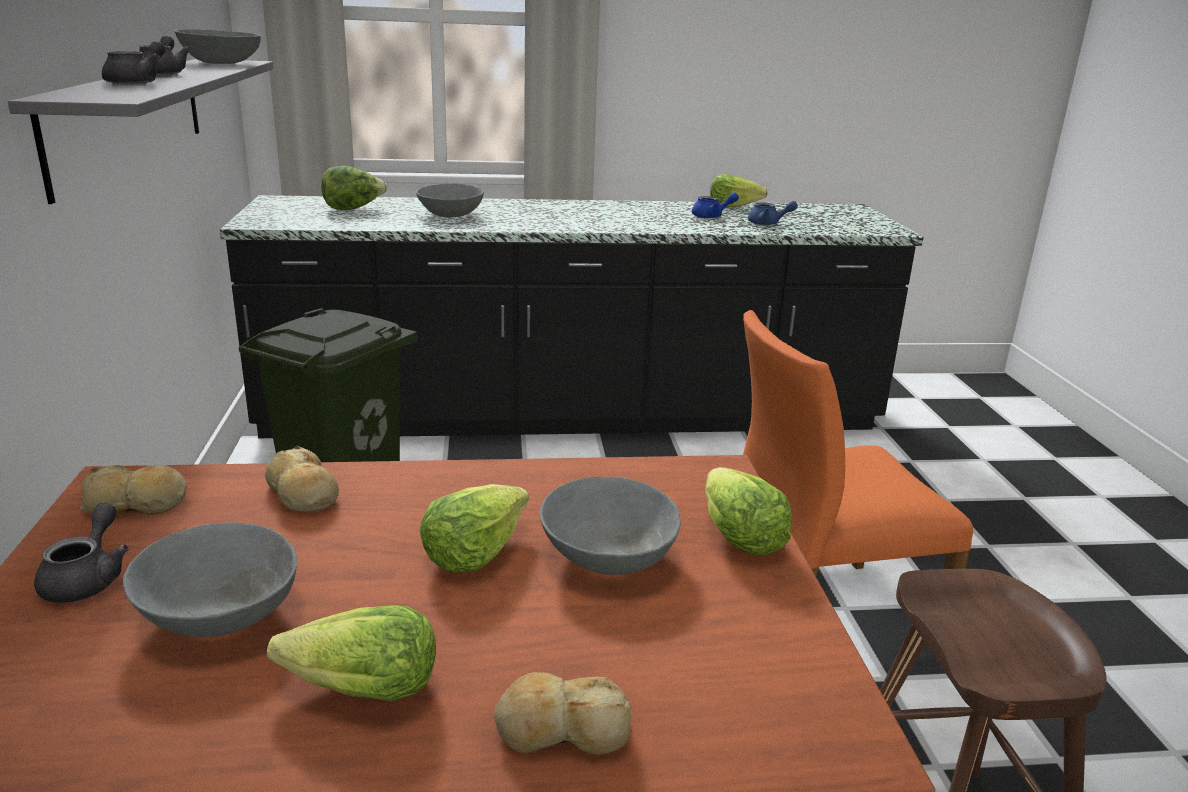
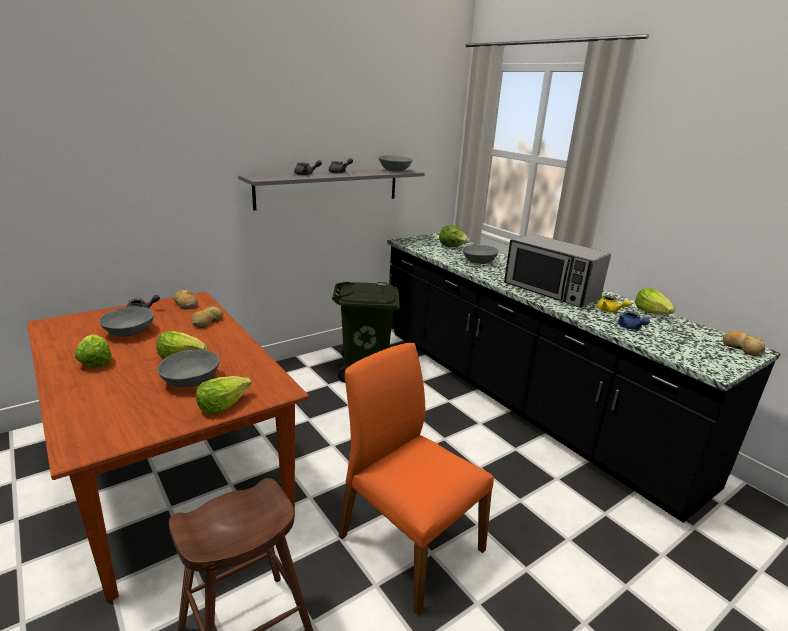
camera: 60 degrees right, 0 degrees up
bread [494,672,631,755] -> bread moved to [723,331,765,357]
blue teapot [692,192,739,218] -> yellow teapot [597,295,631,312]
none -> microwave [504,234,611,308]

